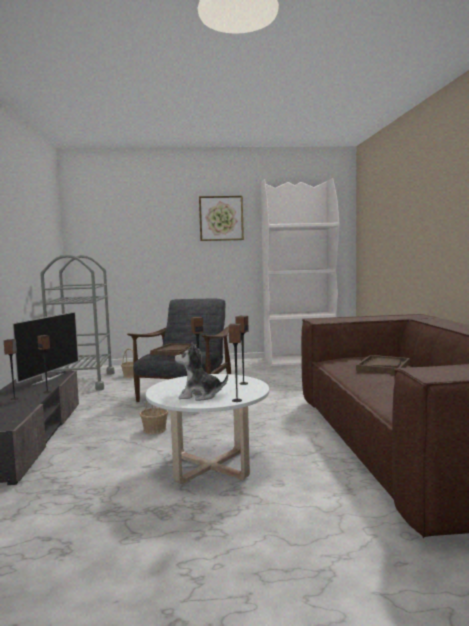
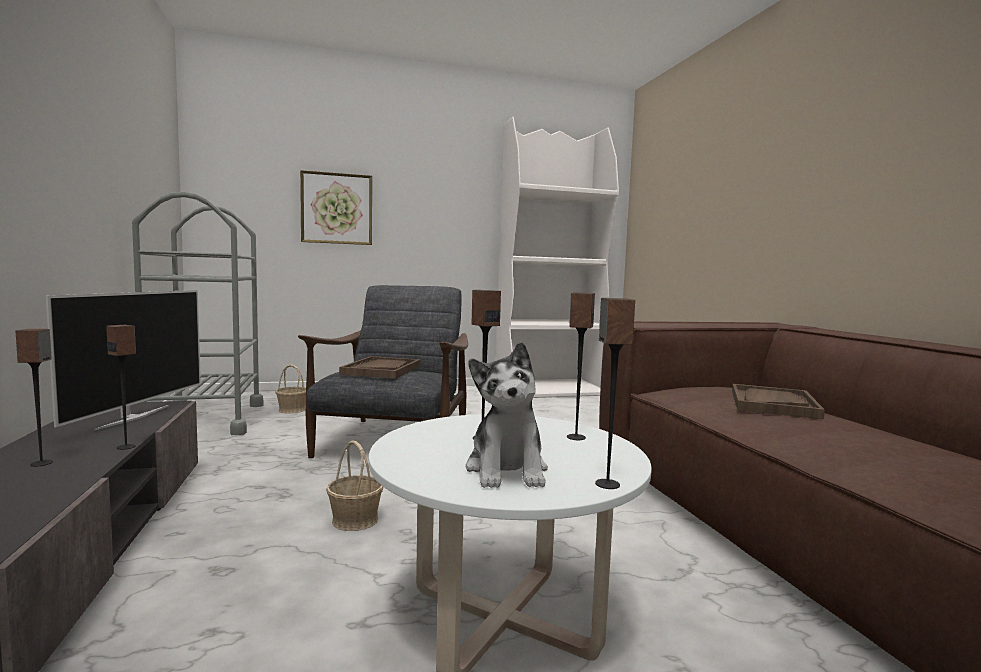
camera: 10 degrees left, 0 degrees up
plush toy [175,342,228,401] -> plush toy turned 90 degrees counterclockwise [466,342,548,488]
picture [199,196,244,241] -> picture moved to [300,170,372,245]

